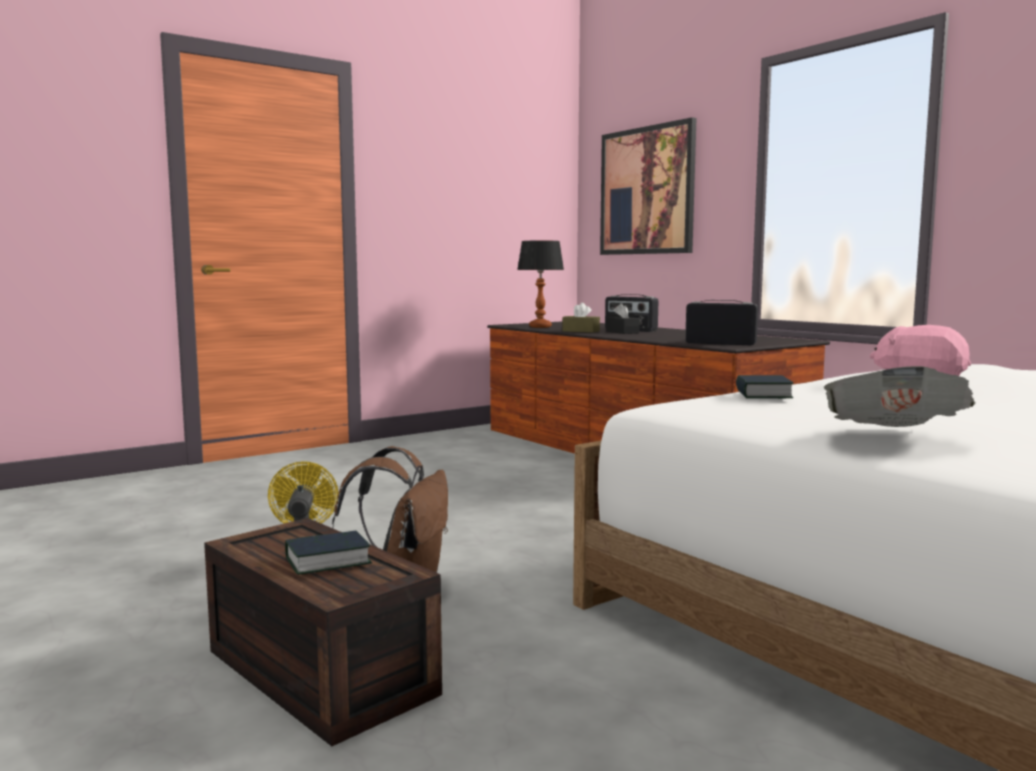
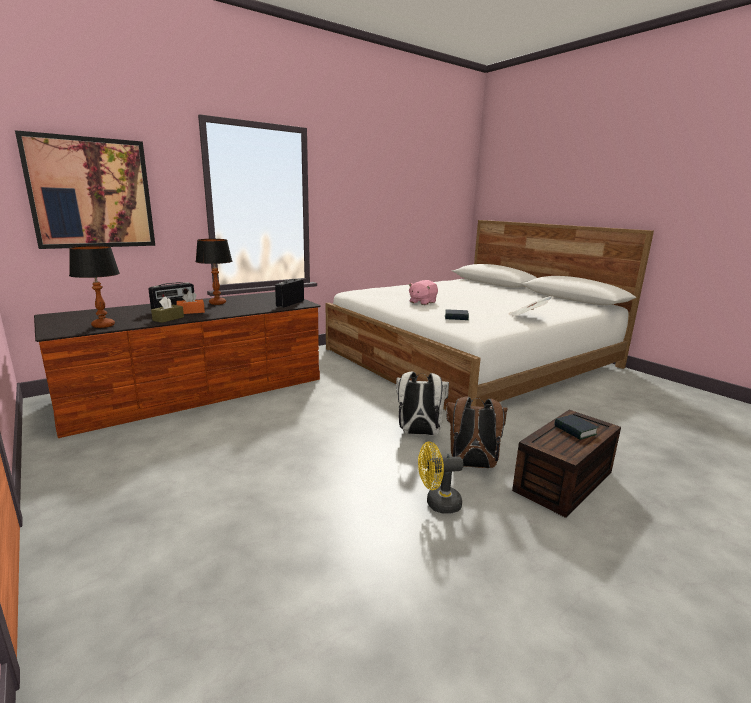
camera: 90 degrees left, 10 degrees up
black tissue box [606,303,639,334] -> orange tissue box [176,291,205,314]
none -> table lamp [196,239,232,305]
none -> white backpack [396,371,449,435]

